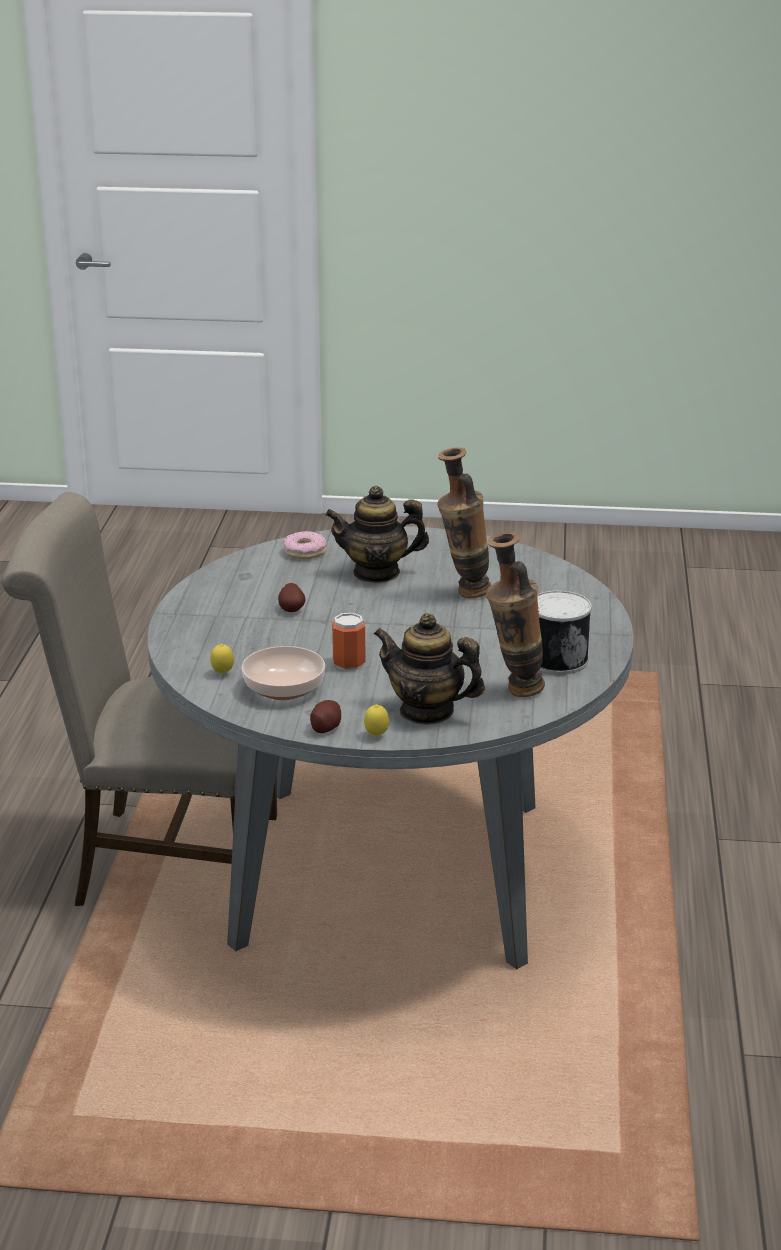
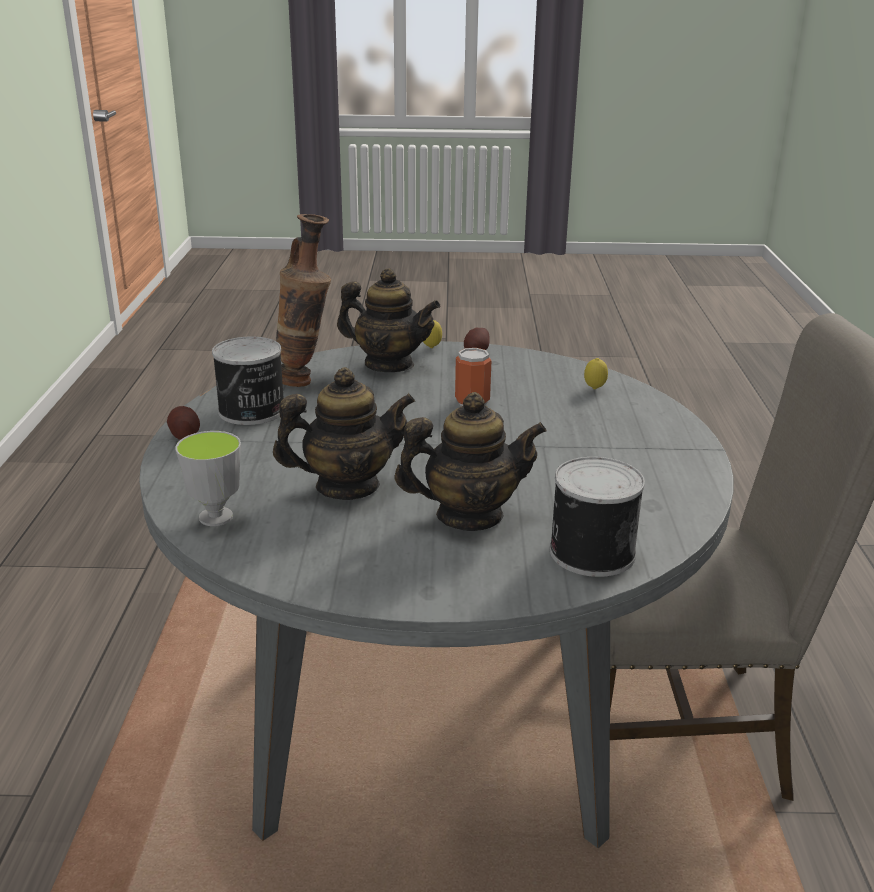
camera: 175 degrees right, 0 degrees up
bowl [241,646,325,700] -> none
potato [278,583,306,612] -> potato moved to [167,406,200,440]
donut [283,531,327,559] -> can [550,457,645,577]
vase [437,448,491,598] -> teapot [273,367,415,500]
none -> cup [175,431,241,526]

